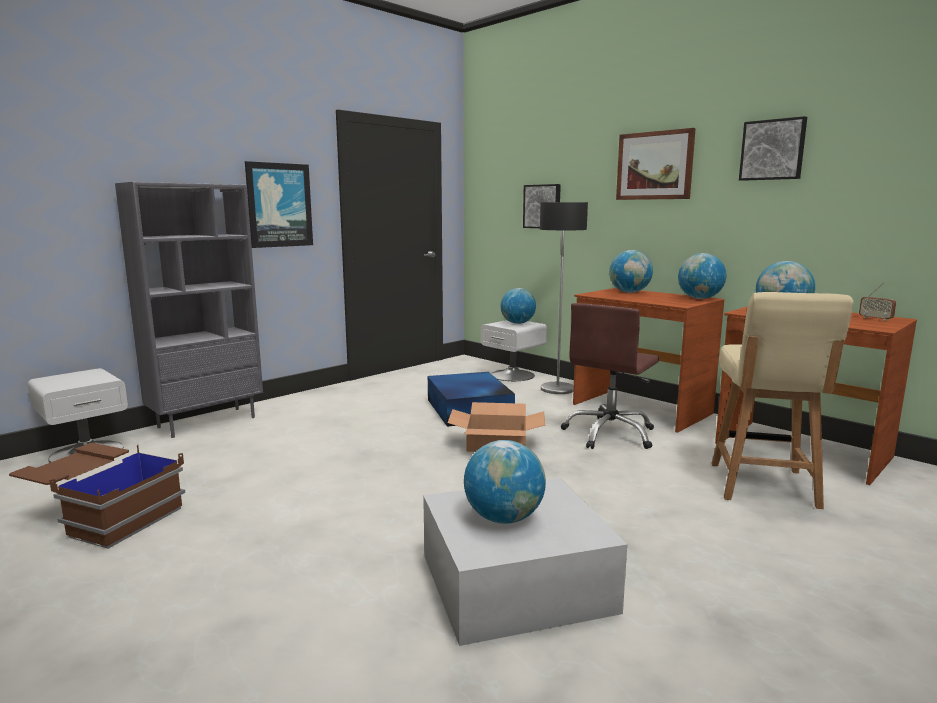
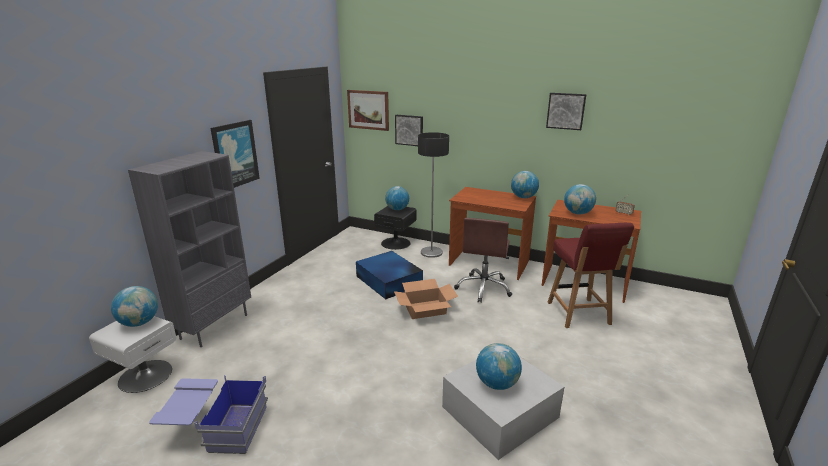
camera: 20 degrees left, 10 degrees up
brown storage box [9,443,185,549] -> blue storage box [149,375,268,454]
white nightstand [481,320,547,381] -> black nightstand [374,206,417,250]
globe [609,250,653,293] -> globe moved to [111,286,158,327]
picture [616,128,696,200] -> picture moved to [347,90,389,131]
beige chair [711,292,854,509] -> red chair [547,223,634,328]

